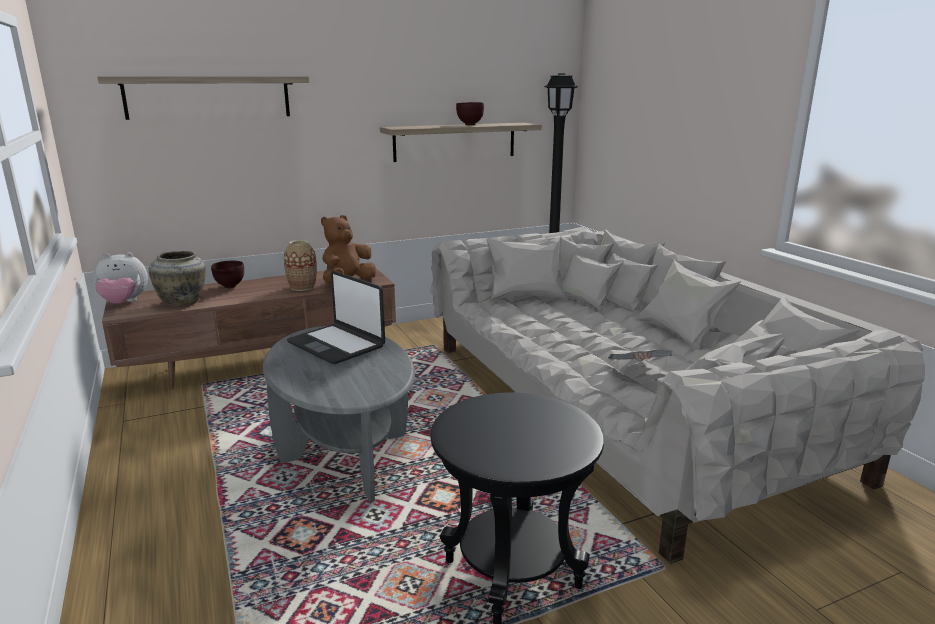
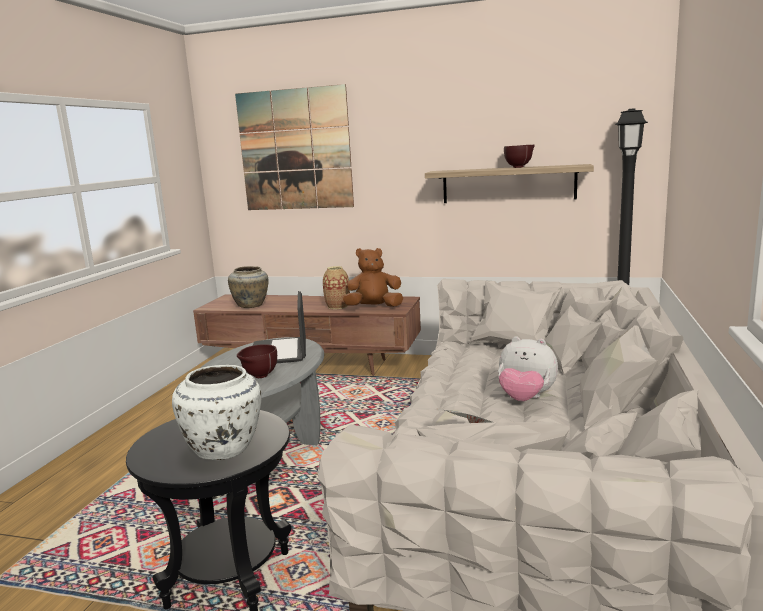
camera: 40 degrees right, 5 degrees down
plush toy [94,252,148,304] -> plush toy moved to [498,336,558,401]
shelf [97,76,309,120] -> picture [235,84,354,210]
brown bowl [211,261,244,288] -> brown bowl moved to [237,344,277,378]
none -> white vase [172,365,261,460]

